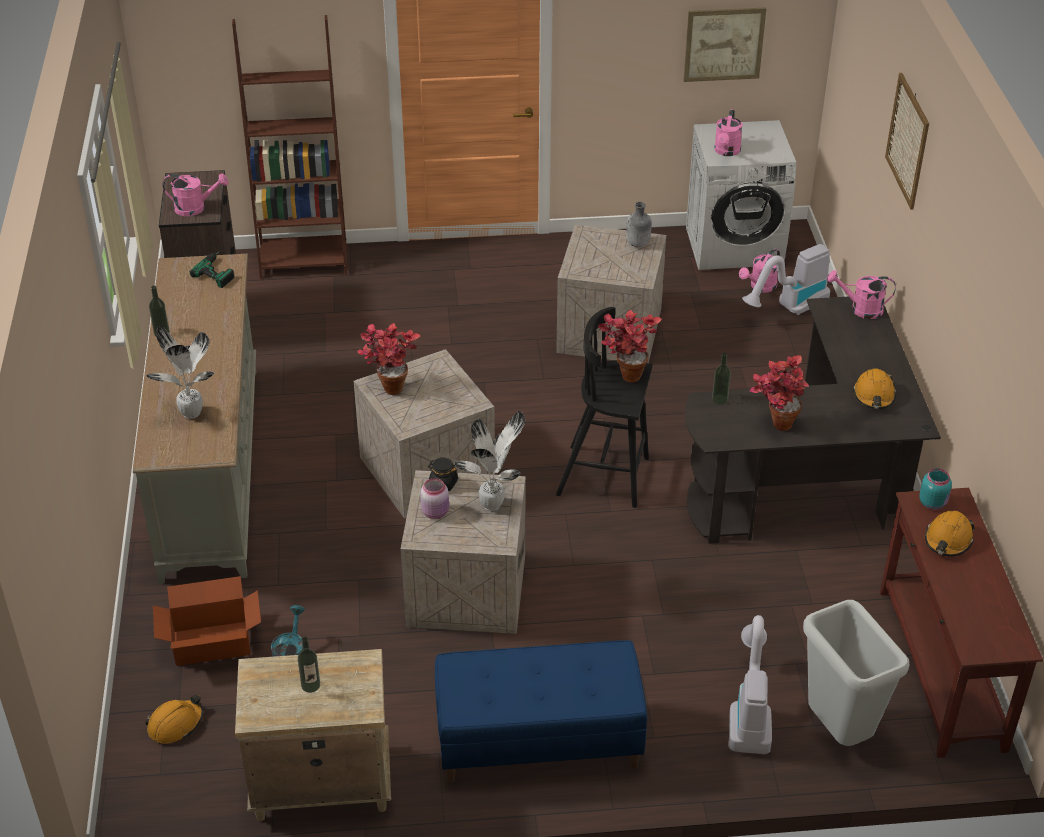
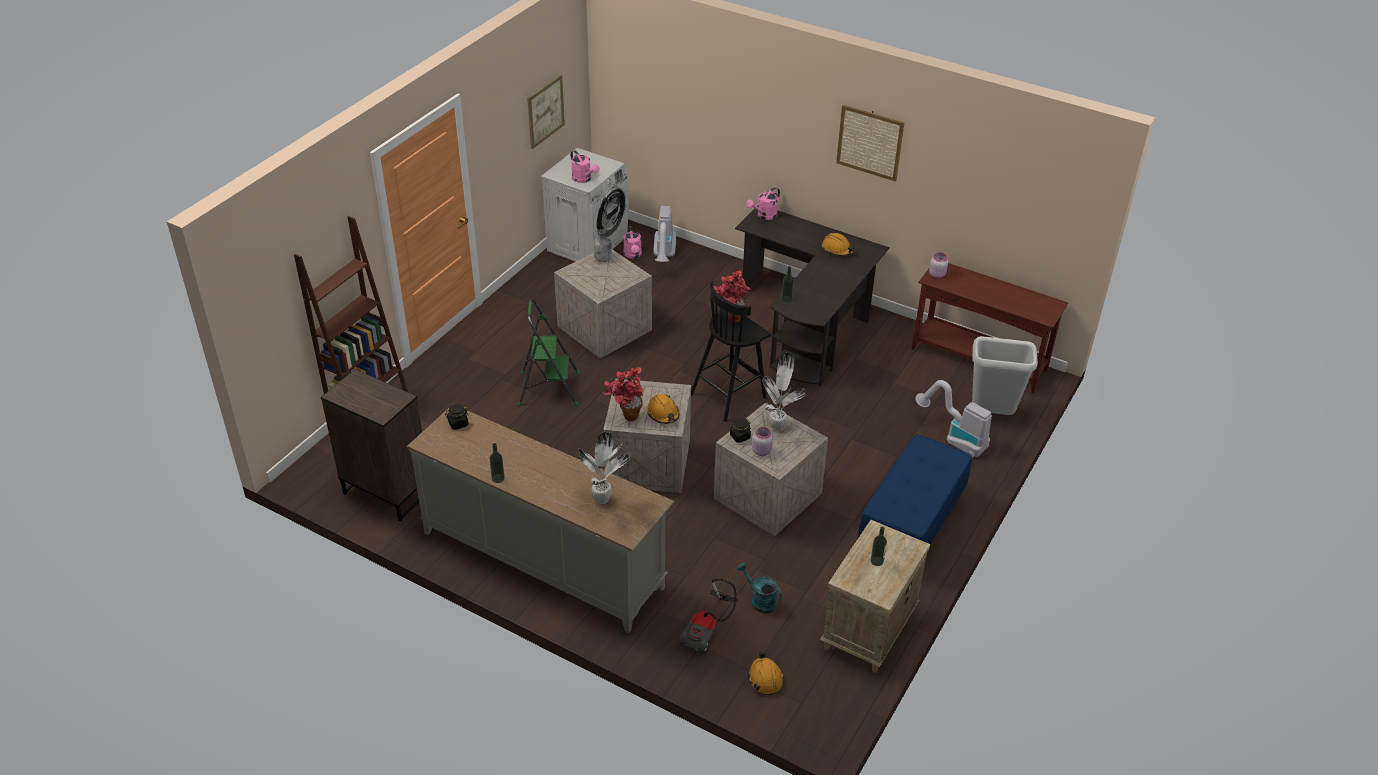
camera: 55 degrees left, 0 degrees up
cardboard box [153,576,261,666] -> vacuum cleaner [679,578,738,655]
pink watering can [162,173,228,216] -> none
power drill [190,250,234,288] -> black jar [445,404,469,430]
potted plant [750,355,809,431] -> none
picture [885,73,929,209] -> picture moved to [836,105,904,182]
turquoise jar [920,468,952,510] -> pink jar [929,253,948,278]
orange hard hat [925,511,975,556] -> orange hard hat moved to [647,394,679,424]
none -> green step ladder [517,298,581,406]

